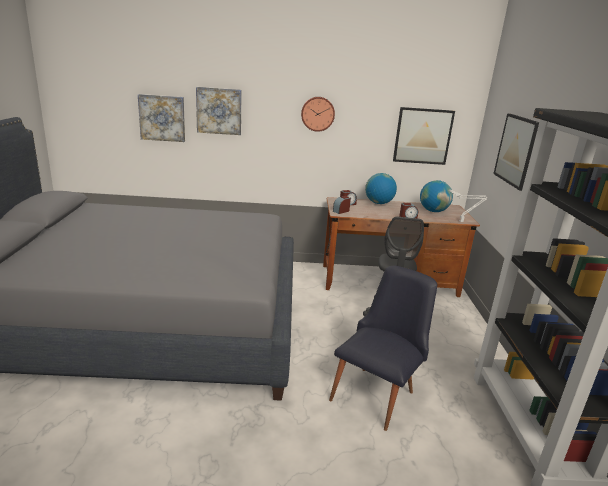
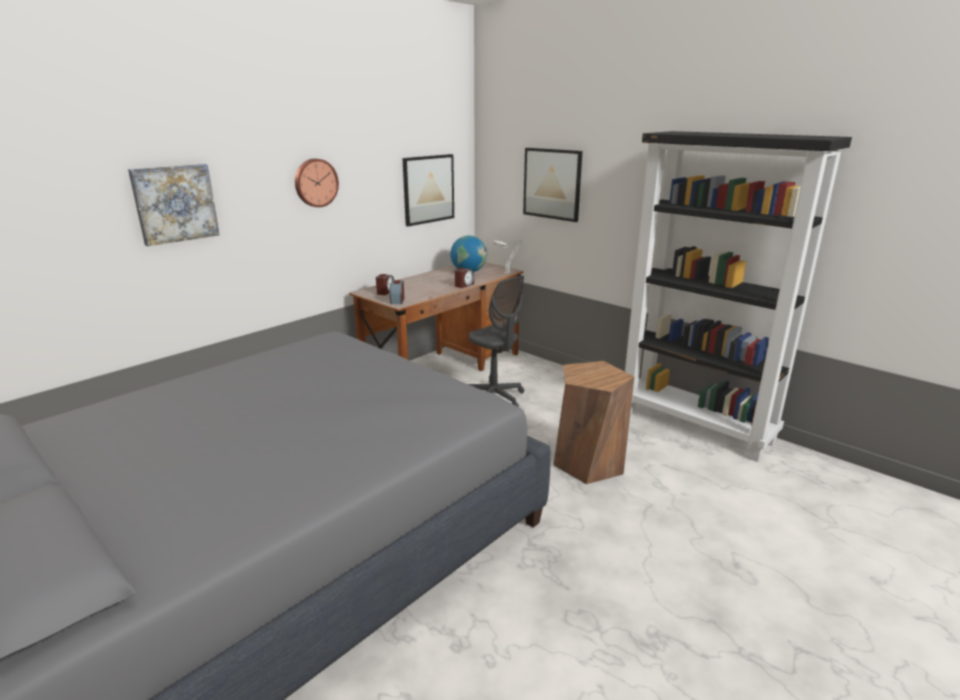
camera: 45 degrees left, 0 degrees up
picture [138,94,185,142] -> none
black chair [329,266,437,431] -> brown stool [553,361,634,484]
globe [365,173,397,204] -> none

